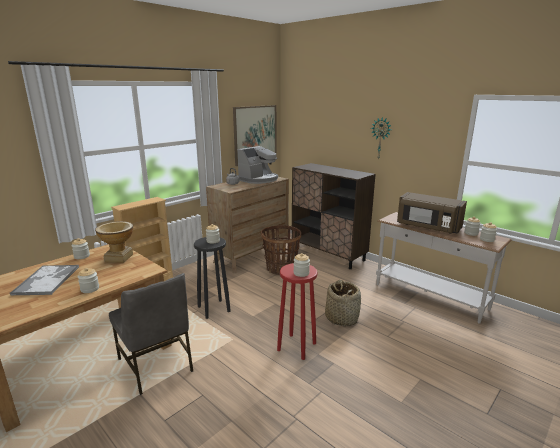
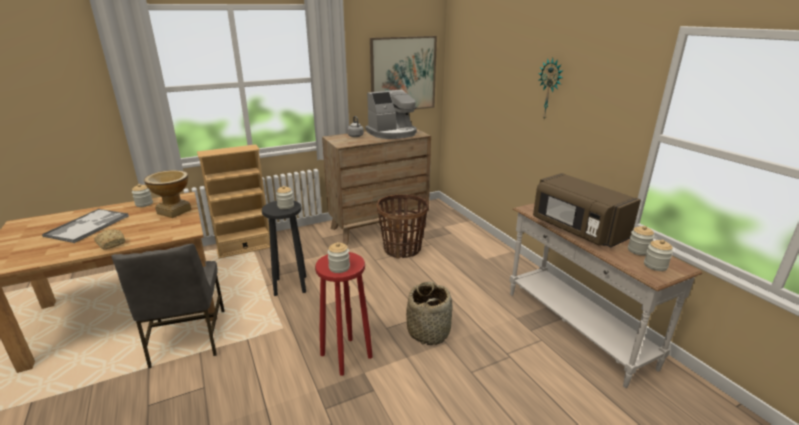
camera: 20 degrees right, 5 degrees up
jar [78,268,99,293] -> bread [94,229,126,249]
brown cabinet [291,163,376,269] -> none

